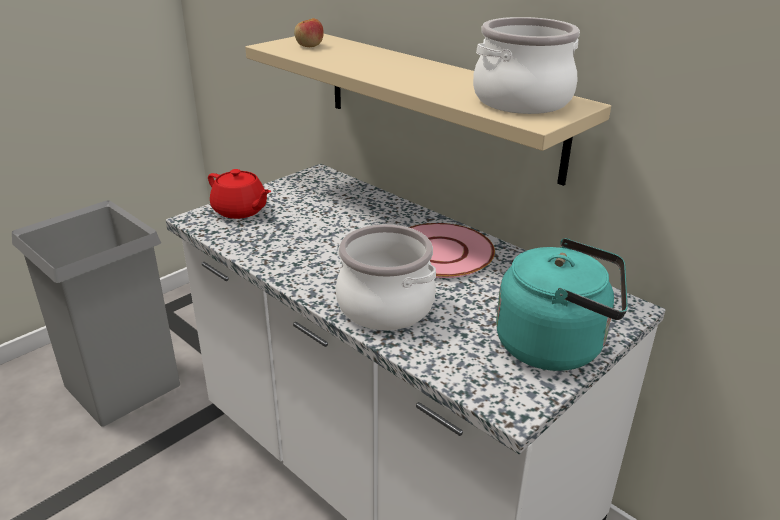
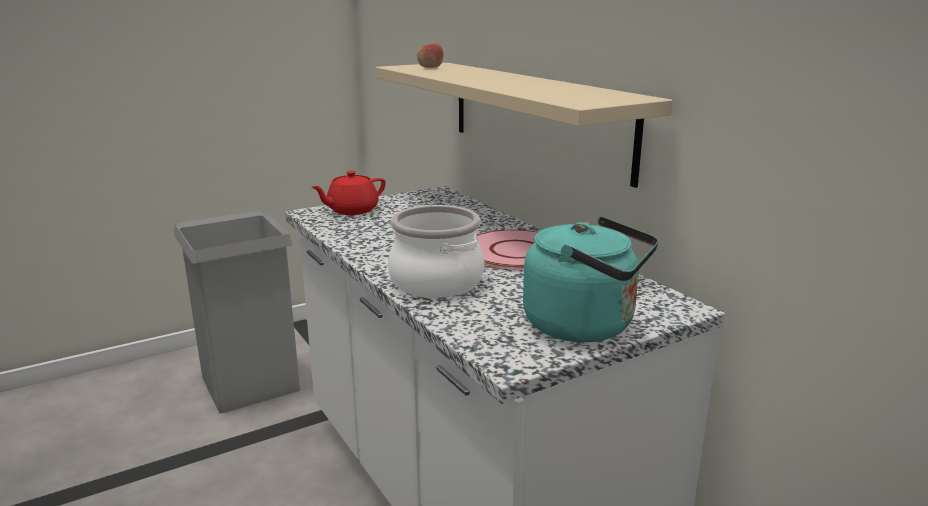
camera: 15 degrees right, 10 degrees down
red teapot [208,169,271,219] -> red teapot turned 90 degrees clockwise [311,171,386,215]
cooking pot [473,17,580,114] -> none

